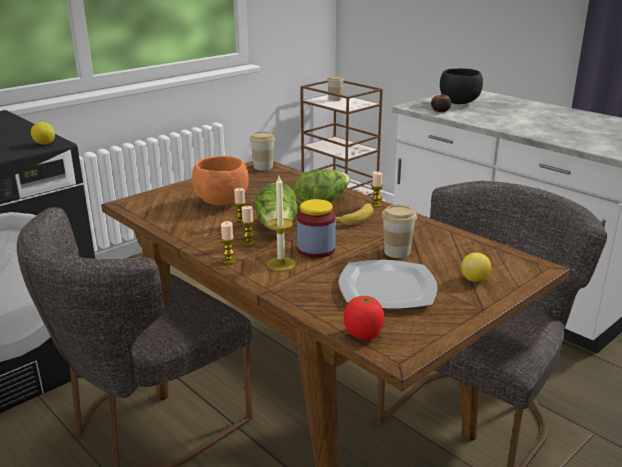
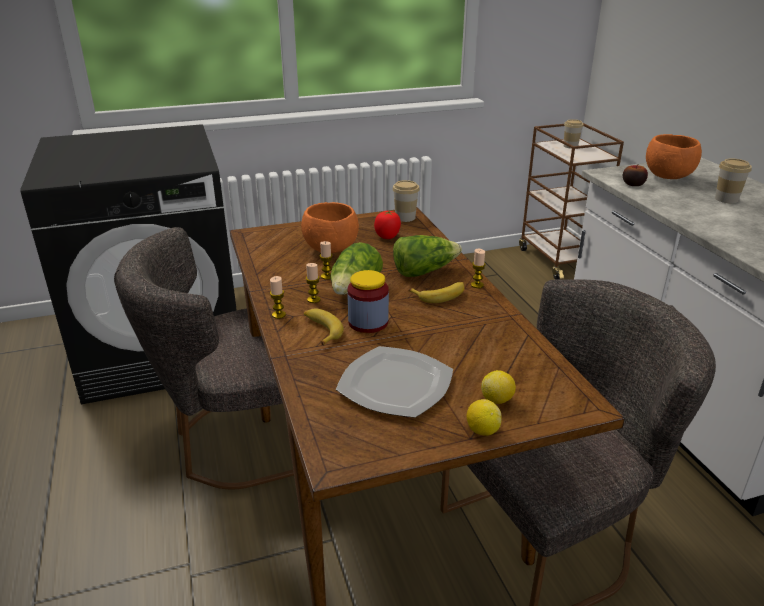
camera: 25 degrees right, 5 degrees up
lemon [31,122,55,145] -> lemon moved to [466,399,502,436]
candle [267,176,296,271] -> banana [304,308,344,345]
tomato [344,296,384,340] -> tomato moved to [374,211,401,239]
cup [382,205,417,258] -> cup moved to [715,159,752,203]
black bowl [440,68,483,104] -> orange bowl [646,134,702,179]

